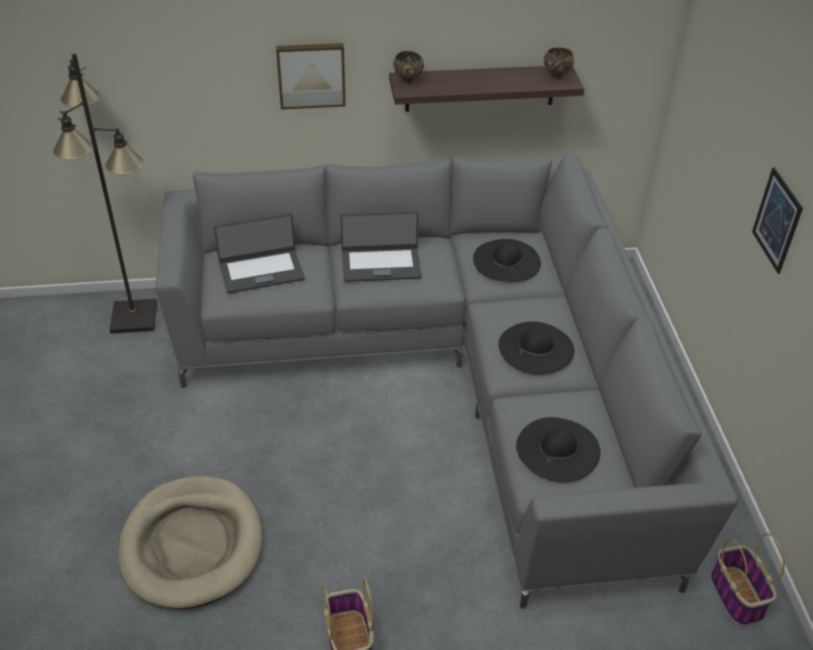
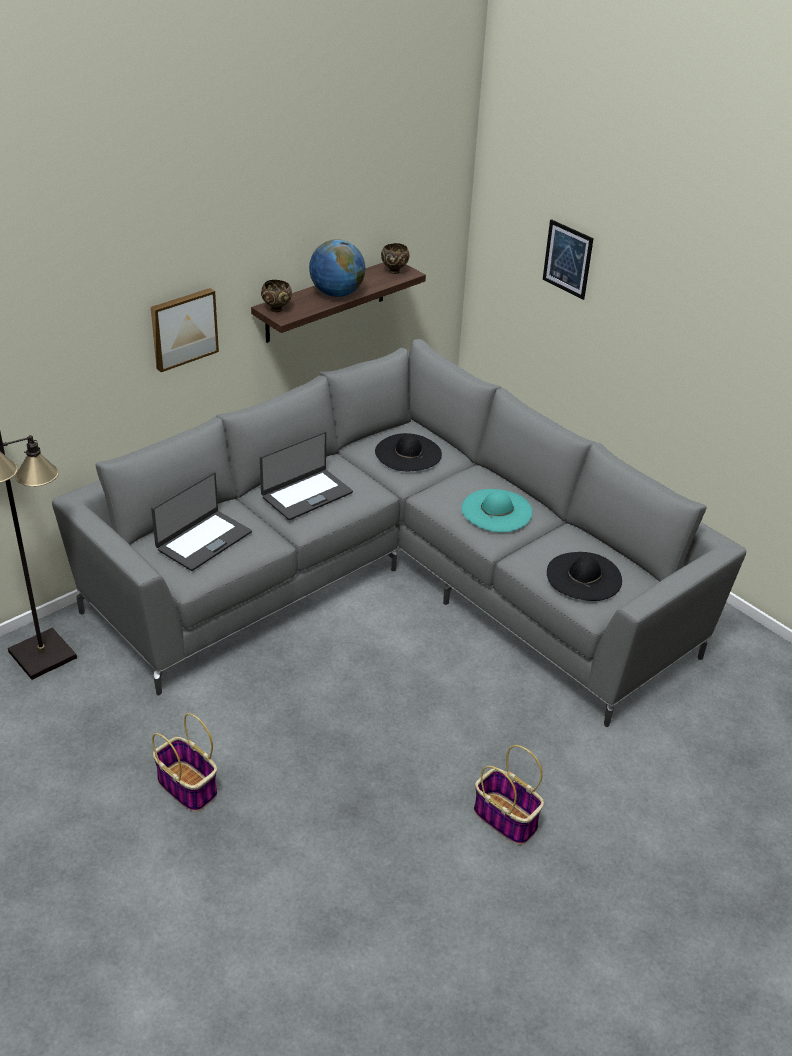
camera: 35 degrees left, 5 degrees down
beige dog bed [118,476,262,609] -> none
black hat [499,322,574,375] -> turquoise hat [461,489,533,532]
basket [711,533,785,626] -> basket moved to [152,713,217,812]
picture [752,167,803,274] -> picture moved to [543,219,594,300]
none -> globe [309,239,365,297]

